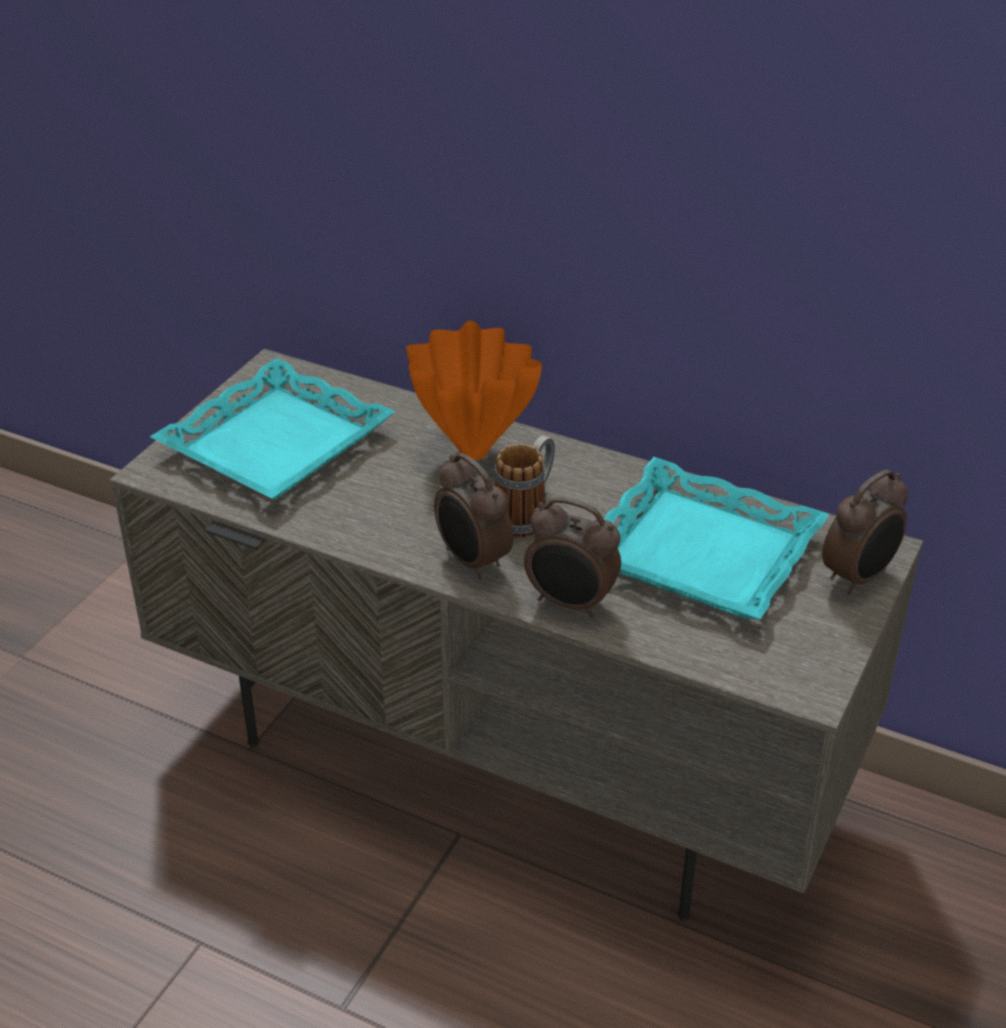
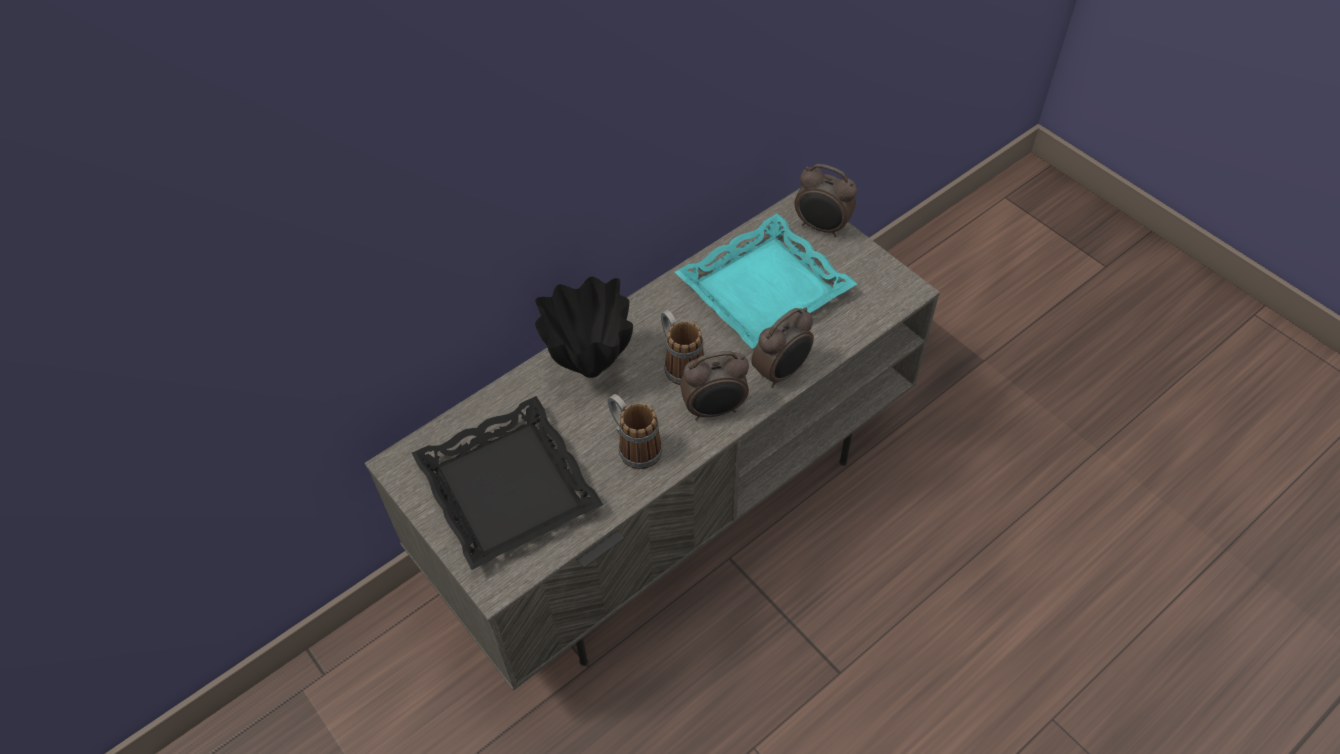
camera: 65 degrees left, 15 degrees up
turquoise tray [150,358,396,500] -> black tray [412,396,603,570]
orange vase [406,321,542,460] -> black vase [535,277,633,378]
alarm clock [822,470,908,595] -> alarm clock turned 135 degrees clockwise [794,164,857,237]
none -> mug [608,394,663,469]

